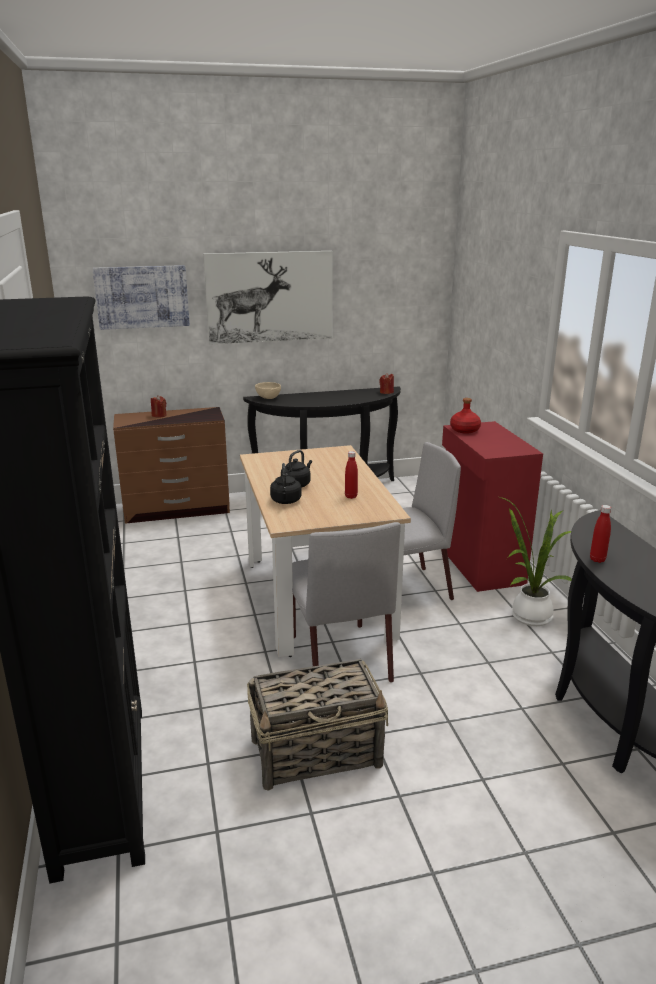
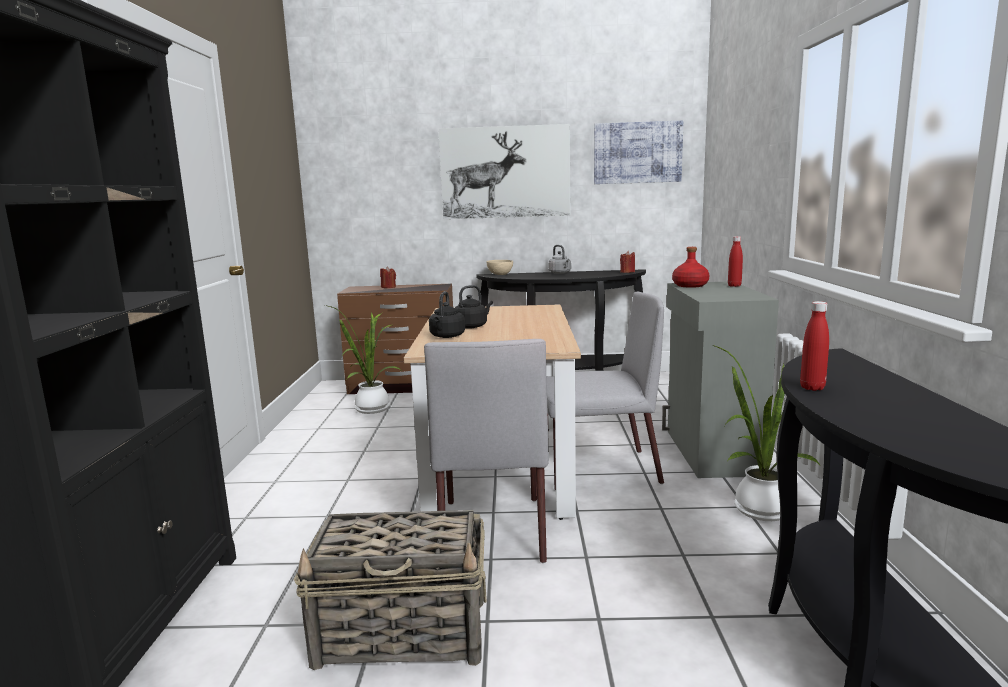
camera: 15 degrees right, 10 degrees down
picture [92,265,190,330] -> picture moved to [594,121,683,184]
red bottle [345,451,358,499] -> red bottle moved to [728,236,743,287]
red cabinet [442,421,543,592] -> grey cabinet [662,282,779,478]
none -> potted plant [325,305,401,414]
none -> grey kettle [548,245,571,274]

